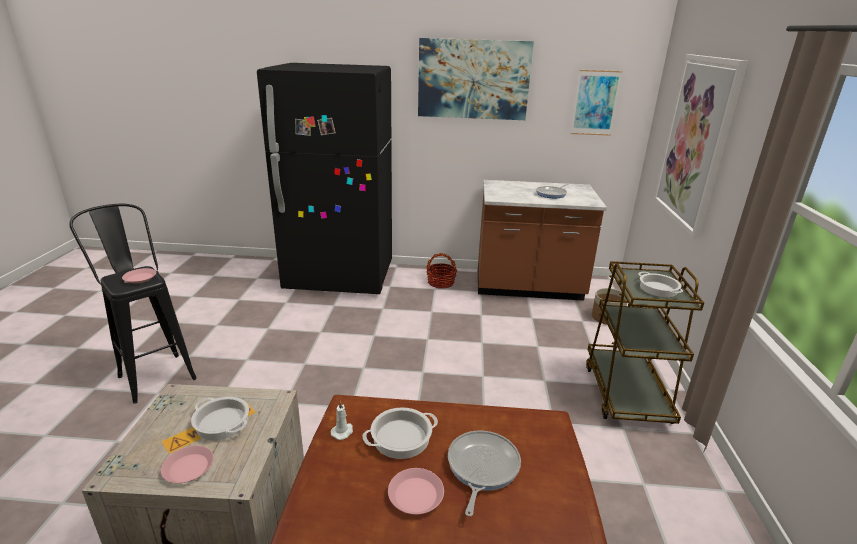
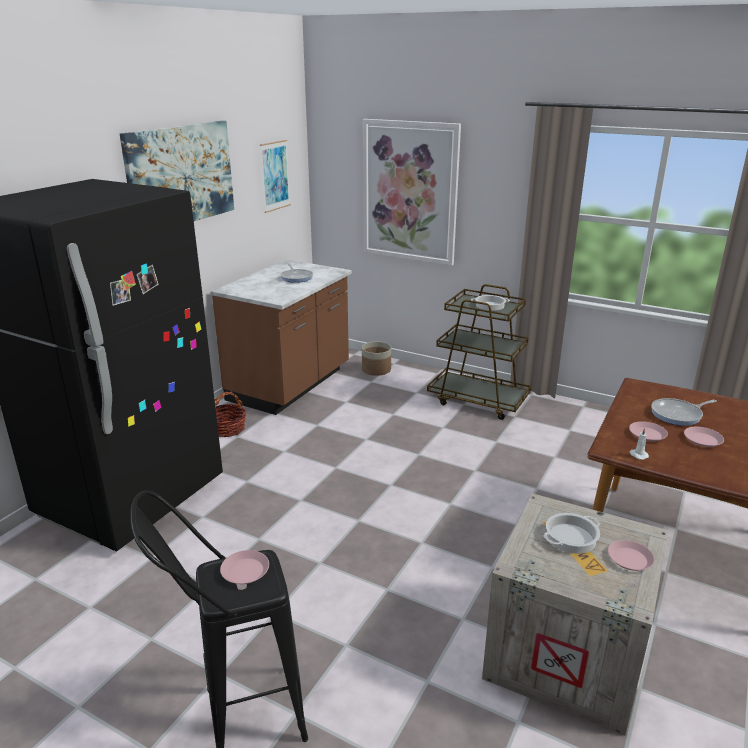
camera: 65 degrees left, 0 degrees up
cooking pot [362,407,438,459] -> pink plate [629,421,668,442]
frying pan [448,431,521,517] -> frying pan turned 60 degrees counterclockwise [651,398,717,426]

